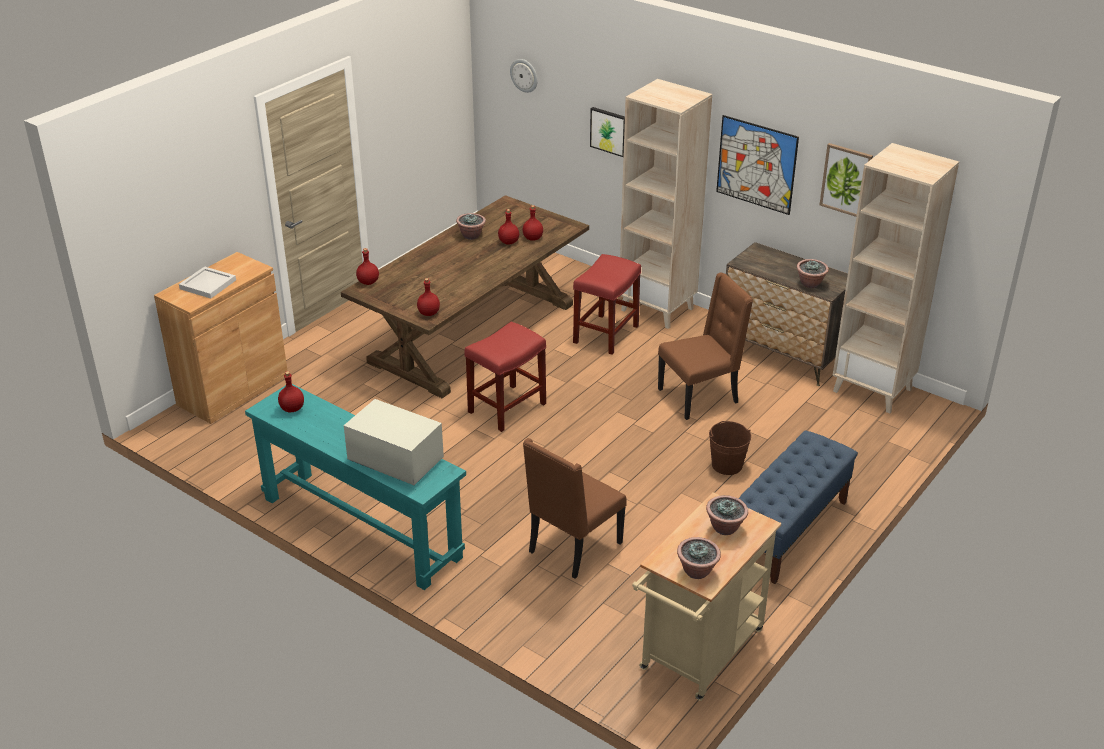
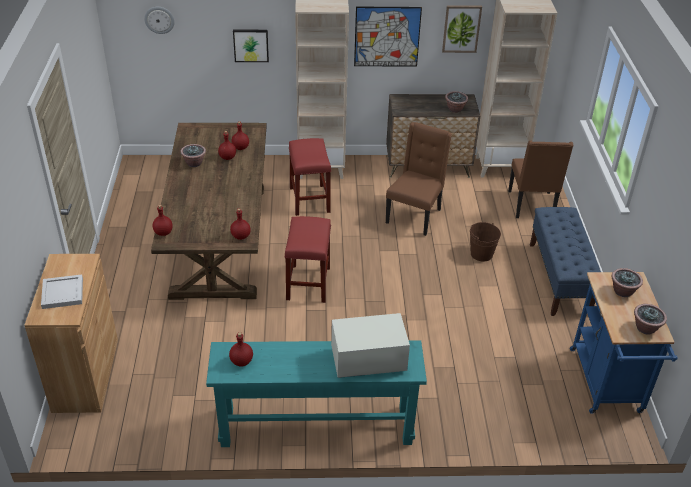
camera: 40 degrees left, 5 degrees up
brown chair [523,438,626,579] -> brown chair moved to [508,140,573,218]
beige cart [632,492,781,701] -> blue cart [570,272,678,414]

